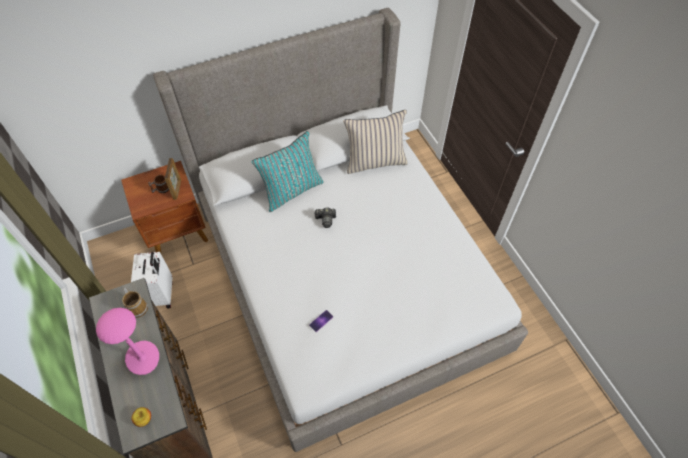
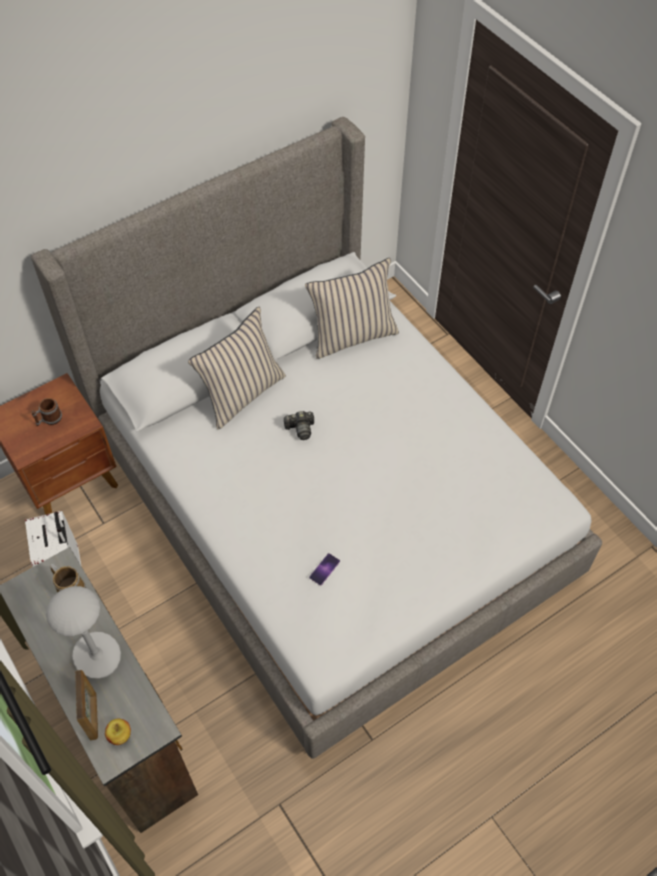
camera: 10 degrees left, 0 degrees up
pink table lamp [96,308,159,375] -> grey table lamp [46,586,121,679]
picture frame [165,158,181,200] -> picture frame moved to [75,670,98,741]
turquoise pillow [251,131,324,212] -> beige pillow [188,307,286,430]

